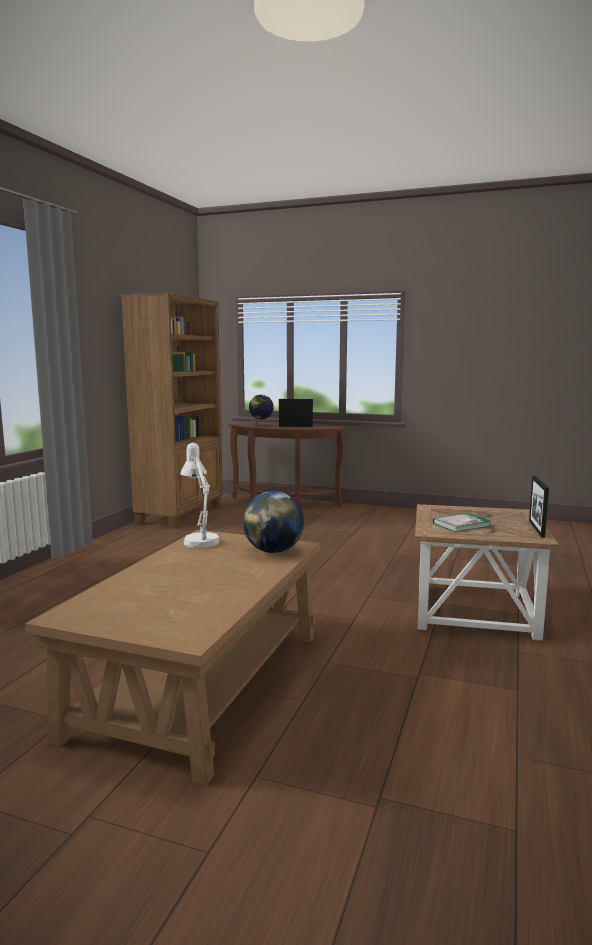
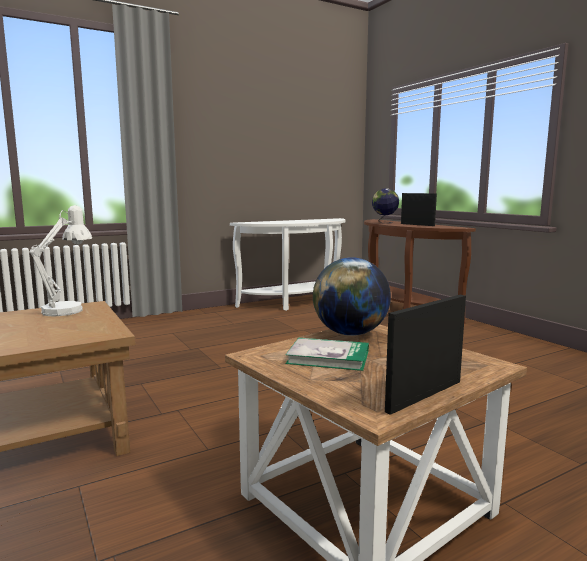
camera: 40 degrees right, 0 degrees up
brown bookcase [121,293,223,529] -> white console table [230,218,346,311]
globe [243,491,304,553] -> globe moved to [313,257,391,336]

